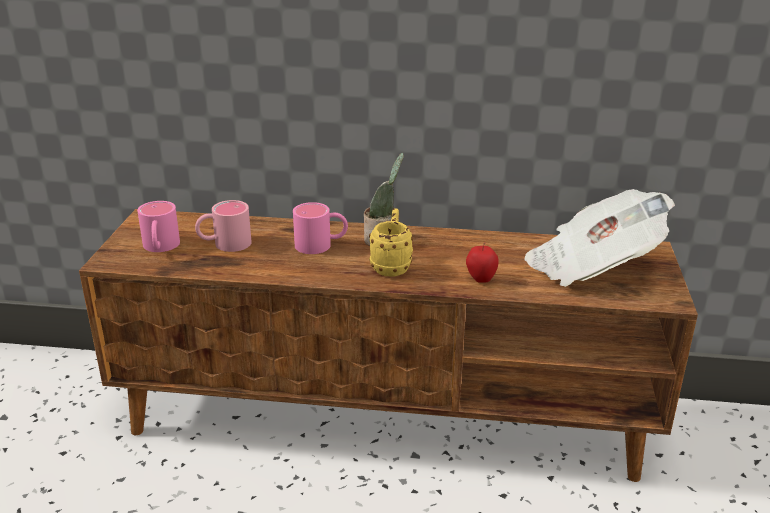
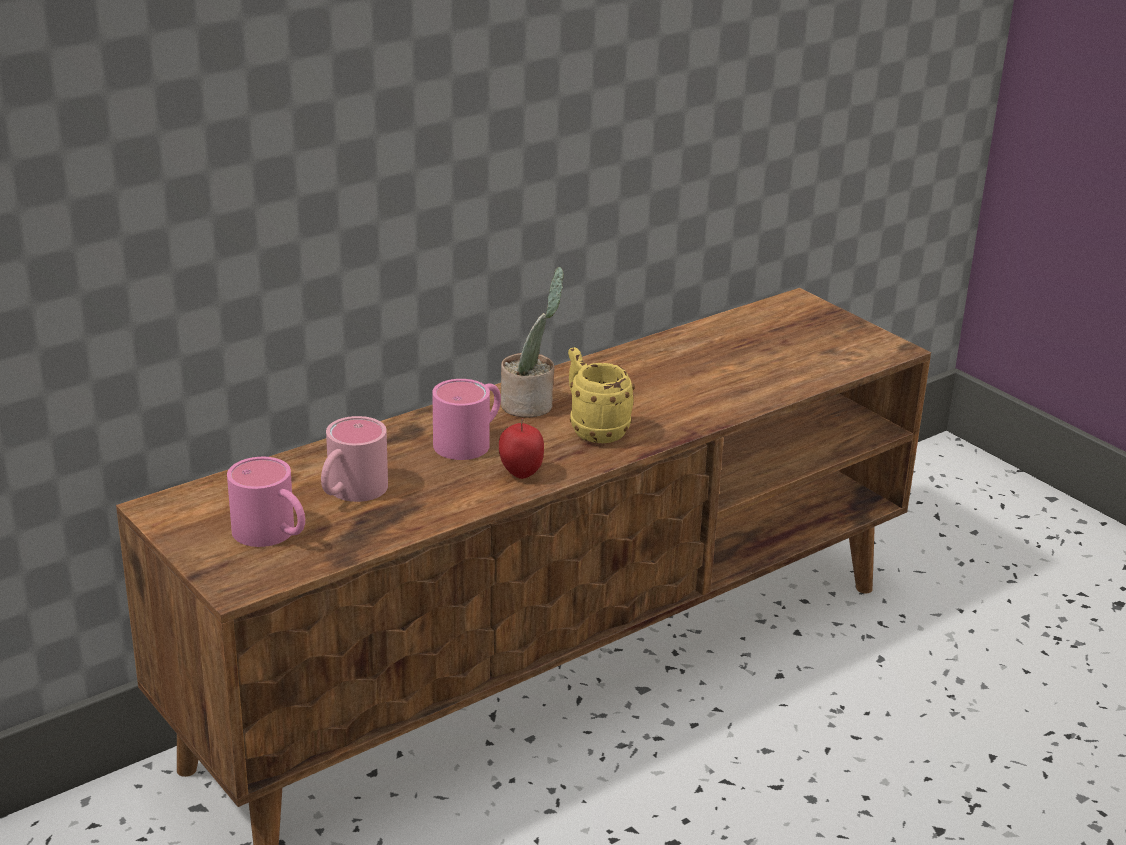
camera: 45 degrees left, 0 degrees up
apple [466,242,499,283] -> apple moved to [499,418,544,479]
newspaper [524,189,675,287] -> none

